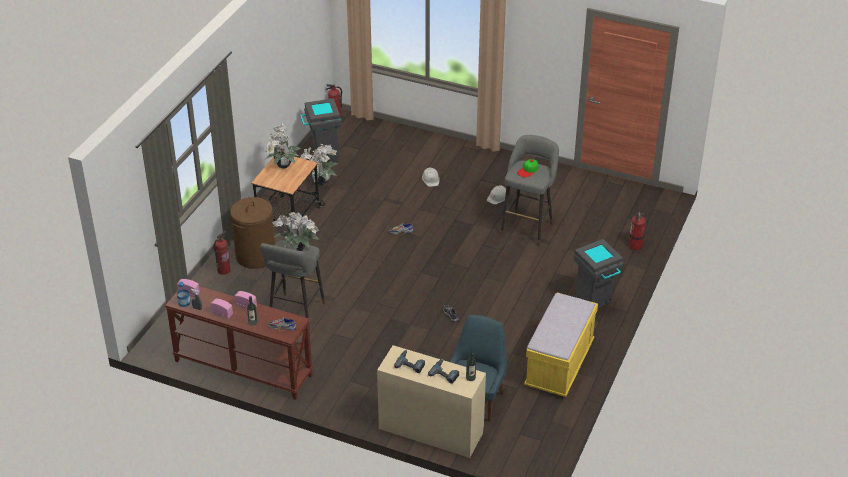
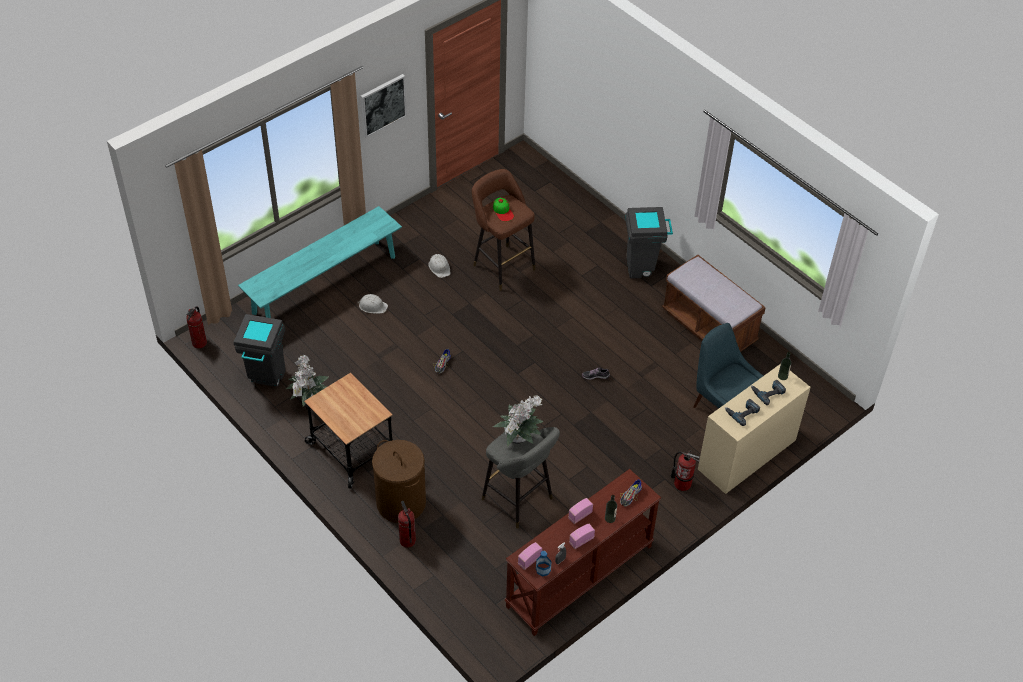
camera: 65 degrees left, 10 degrees up
potted plant [265,123,302,169] -> none
grey stool [500,135,559,246] -> brown stool [472,169,536,291]
yellow bench [524,293,598,397] -> brown bench [662,255,766,352]
fire extinguisher [628,211,646,250] -> fire extinguisher moved to [671,451,700,491]
none -> turquoise bench [238,206,402,318]
none -> picture [360,74,407,138]

